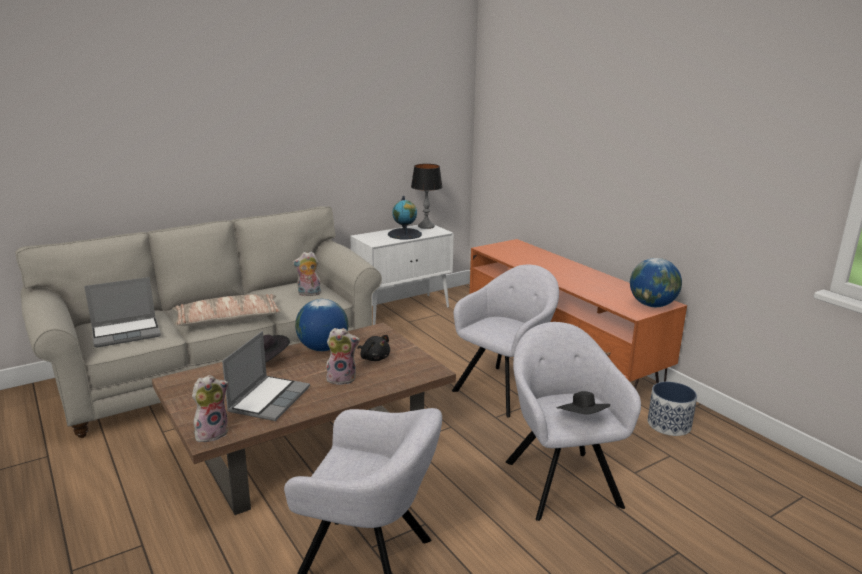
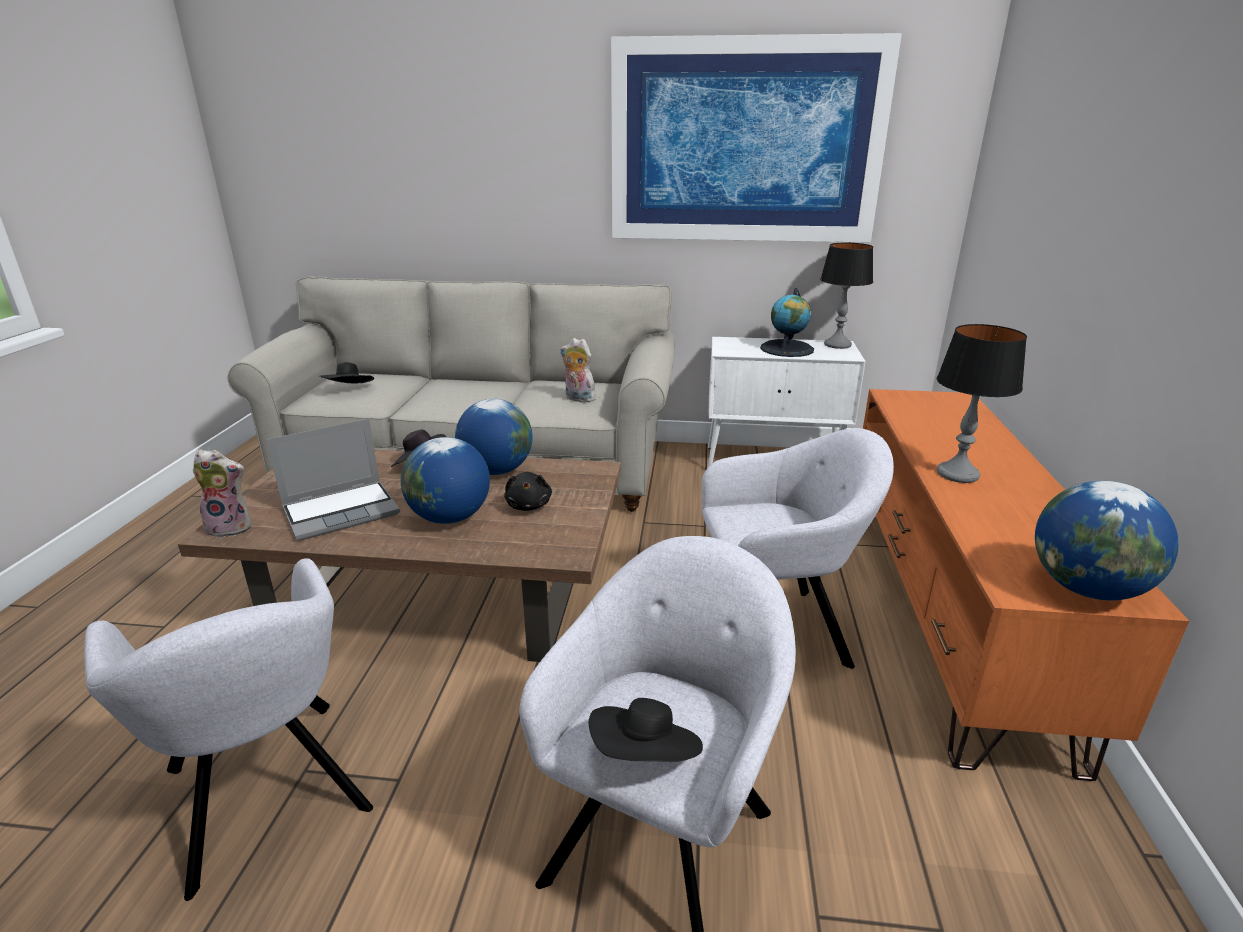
camera: 40 degrees right, 5 degrees up
laptop [84,277,161,348] -> black hat [320,362,374,383]
pillow [172,294,281,326] -> none
plush toy [326,328,360,385] -> globe [401,437,490,524]
planter [648,382,697,436] -> none
none -> picture [611,33,902,243]
none -> table lamp [937,324,1027,483]

